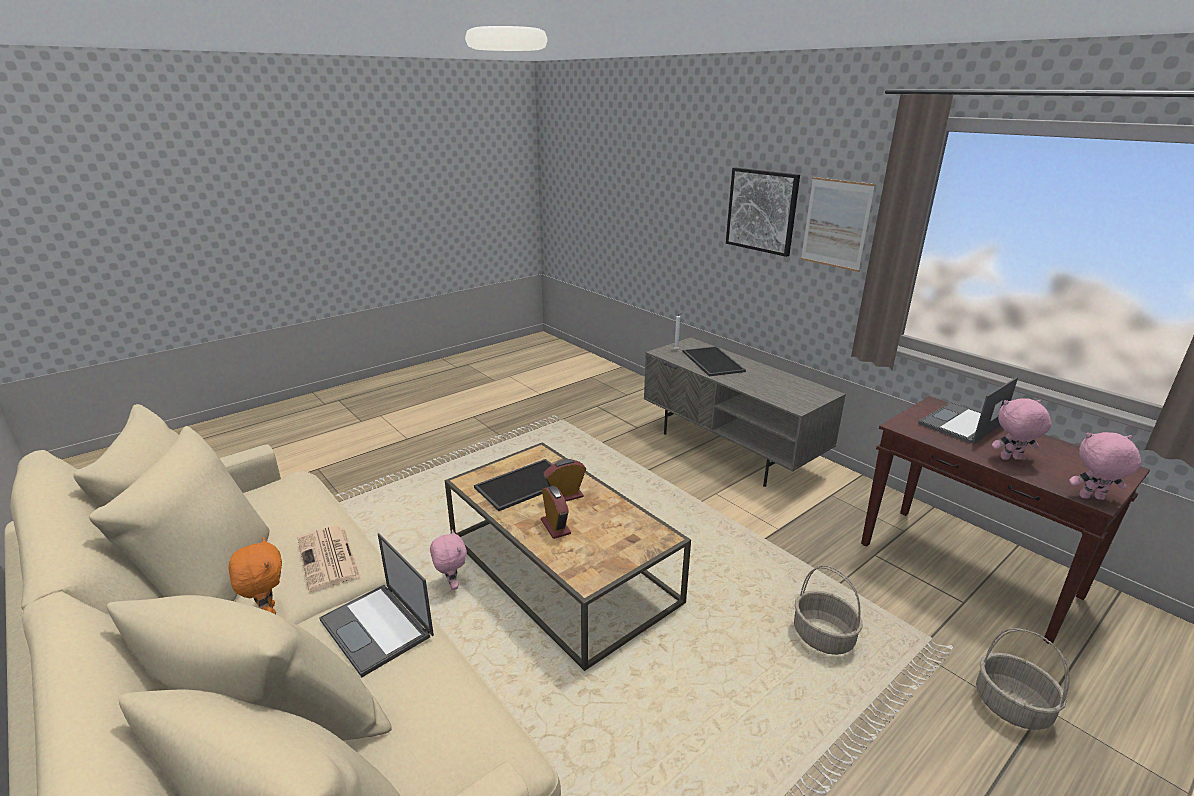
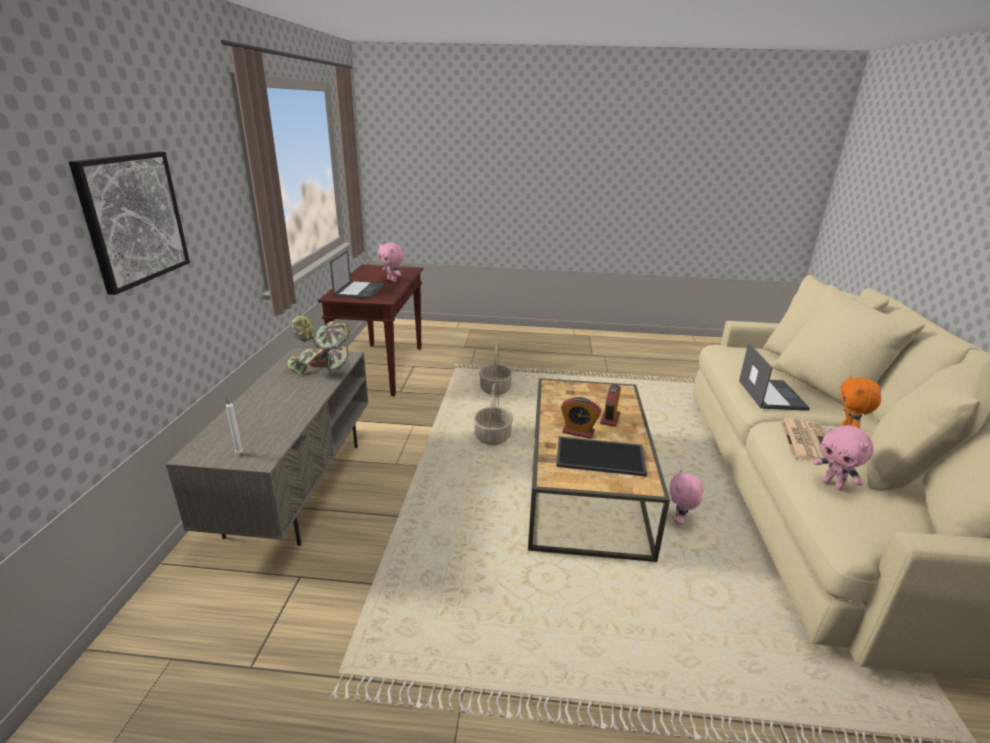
camera: 135 degrees left, 0 degrees up
tray [683,346,746,376] -> none
picture [801,177,875,272] -> none
laptop [918,377,1018,445] -> laptop turned 90 degrees counterclockwise [330,250,384,299]
basket [976,628,1070,730] -> basket moved to [474,383,513,445]
pink plush toy [1069,432,1141,500] -> pink plush toy moved to [813,425,874,491]
none -> potted plant [286,315,350,375]

